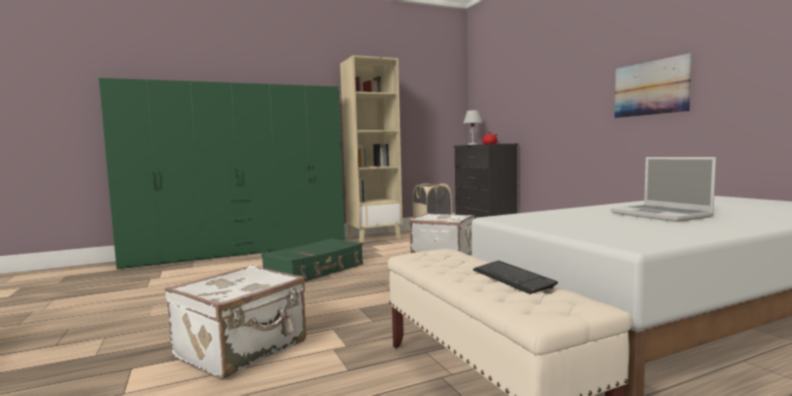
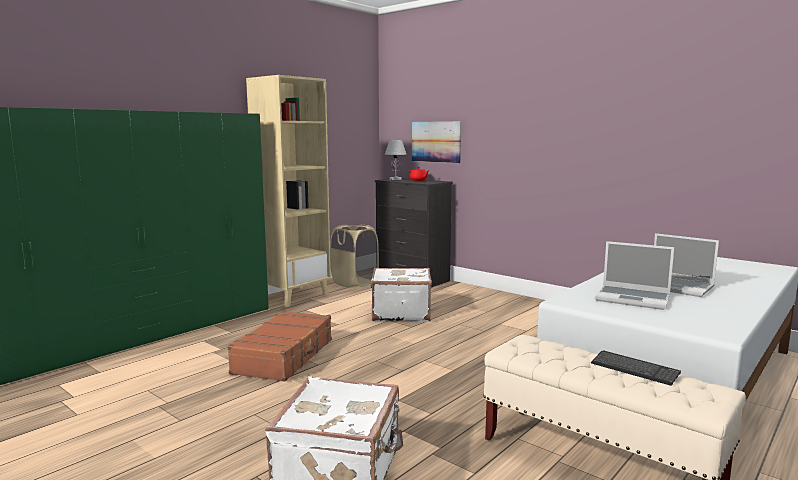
camera: 25 degrees left, 5 degrees up
green suitcase [262,238,363,281] -> brown suitcase [227,311,332,382]
picture [615,53,692,118] -> picture moved to [412,121,461,163]
none -> laptop [595,241,674,310]

